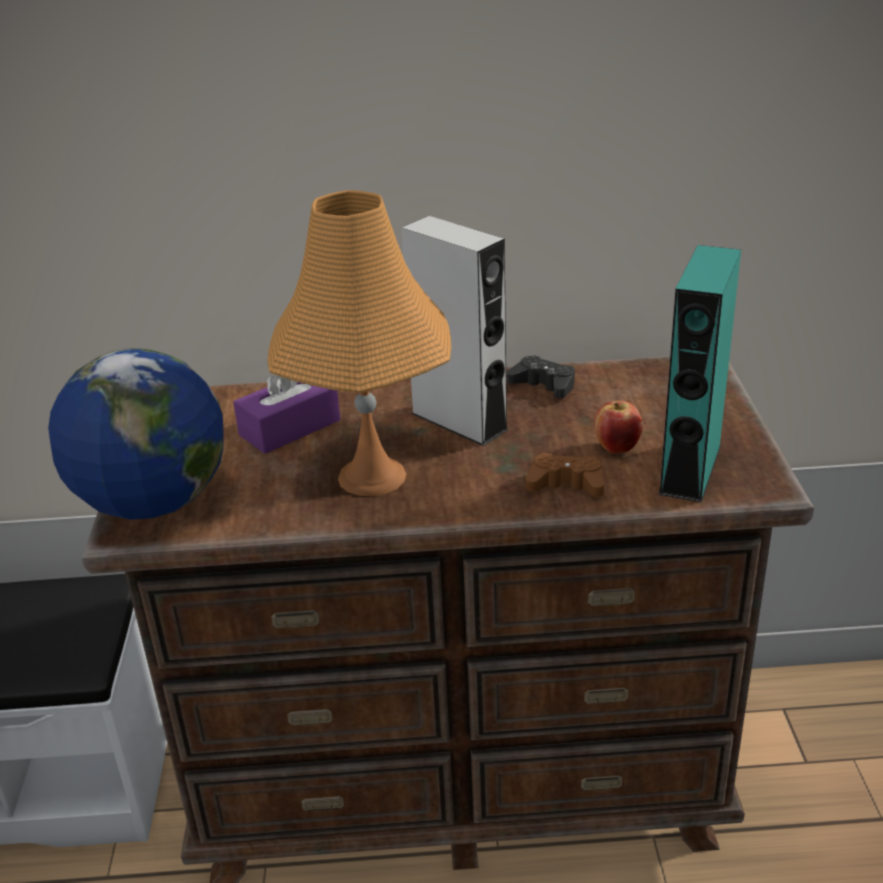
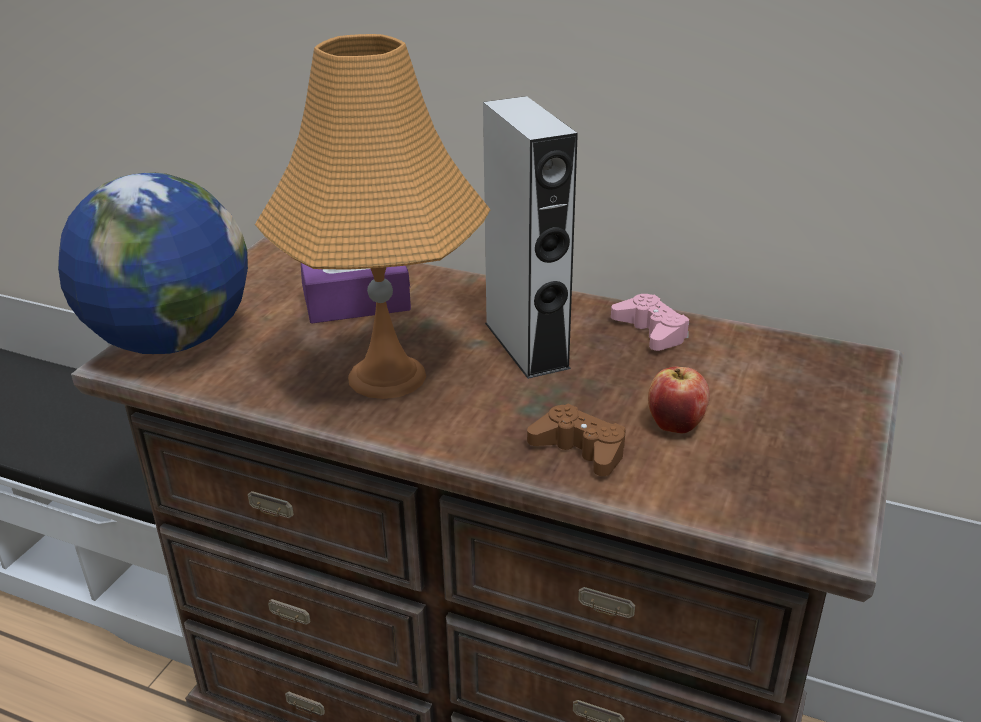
camera: 25 degrees right, 0 degrees up
black game controller [507,355,575,398] -> pink game controller [611,294,689,351]
turquoise speaker [658,245,741,503] -> none

